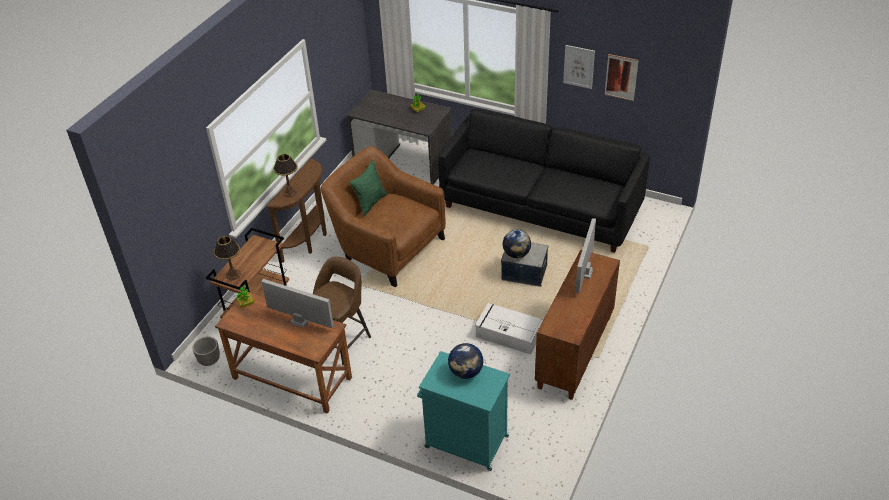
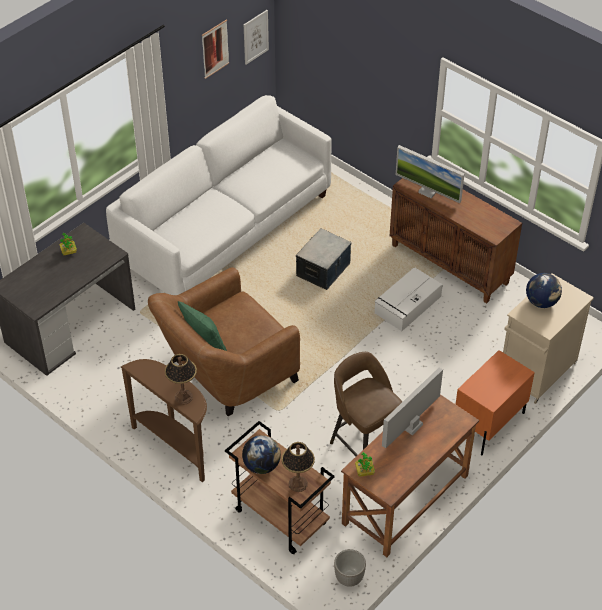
camera: 75 degrees left, 5 degrees up
turquoise cabinet [417,351,510,471] -> beige cabinet [503,273,594,404]
black sofa [438,109,650,253] -> white sofa [106,95,332,295]
globe [503,230,531,258] -> globe moved to [242,435,281,474]
picture [563,45,595,89] -> picture moved to [244,10,269,65]
none -> orange nightstand [456,350,535,455]

